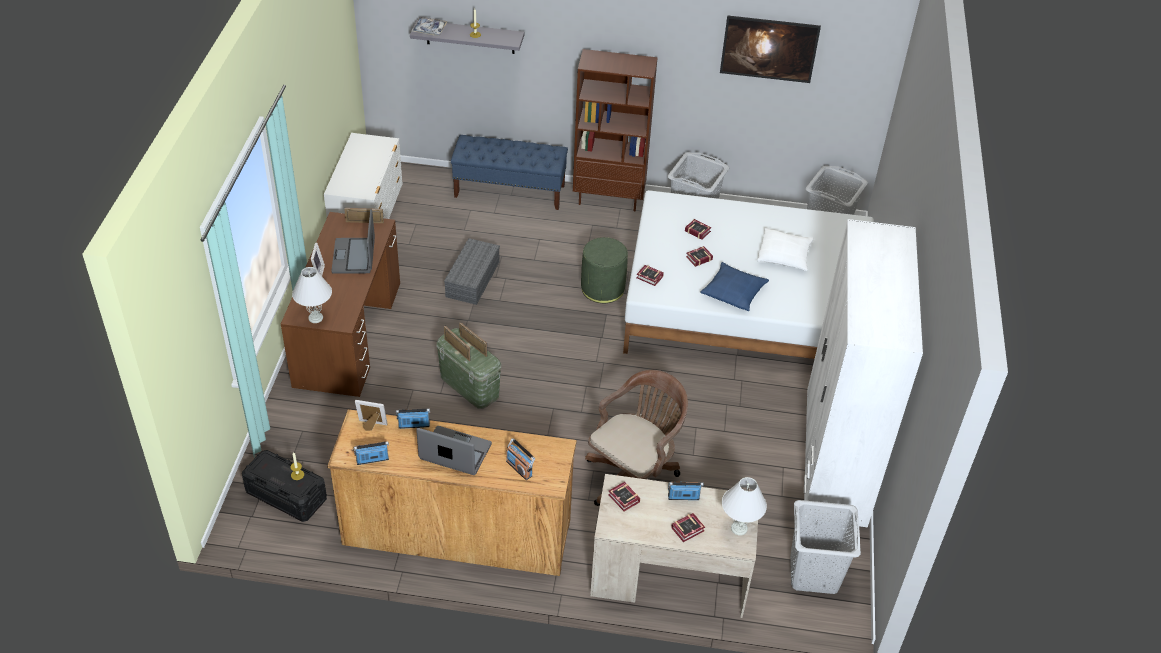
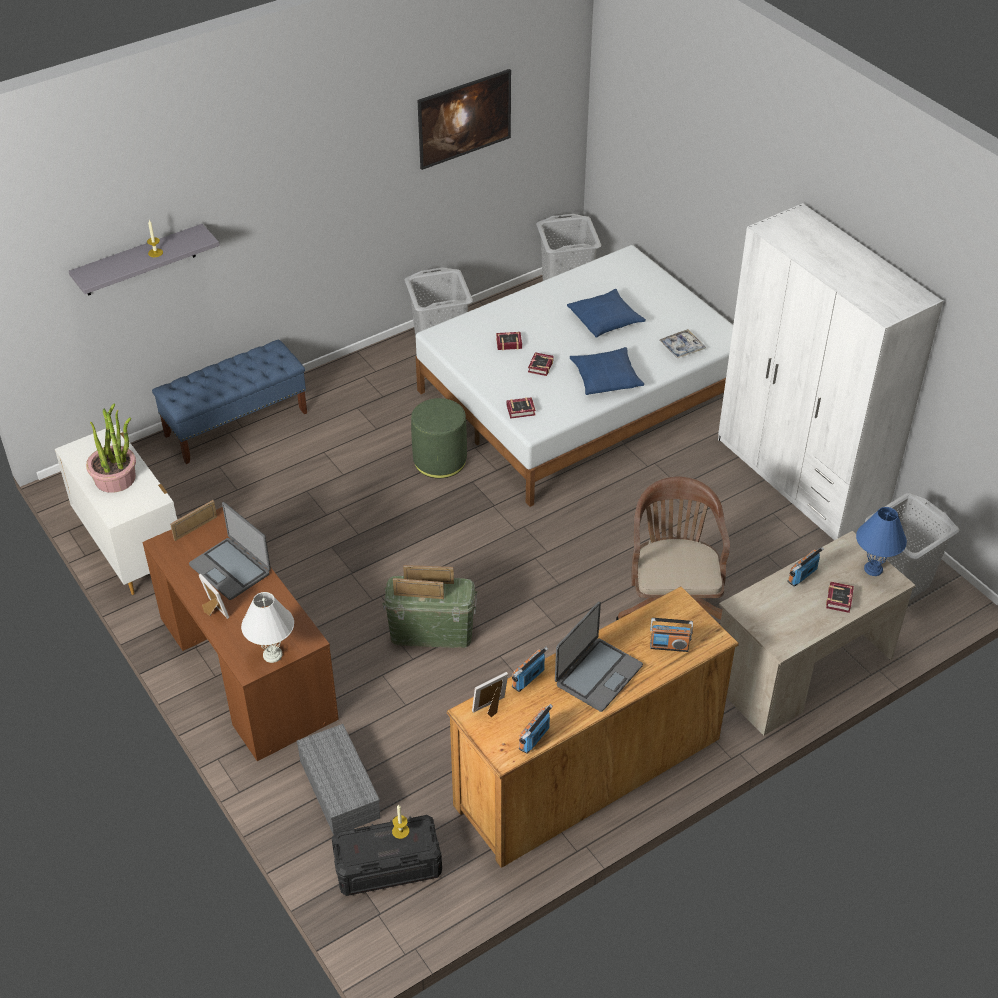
camera: 40 degrees left, 0 degrees up
tray [411,17,448,36] -> tray moved to [659,329,706,359]
laptop [416,426,492,475] -> laptop turned 150 degrees clockwise [555,602,643,712]
grey storage box [444,238,500,305] -> grey storage box moved to [297,724,380,835]
brown bookcase [573,49,658,212] -> none
book [608,482,640,512] -> none
white table lamp [722,477,767,536] -> blue table lamp [856,507,907,576]
white pillow [757,228,814,271] -> blue pillow [567,289,646,338]
none -> potted plant [86,404,136,493]

